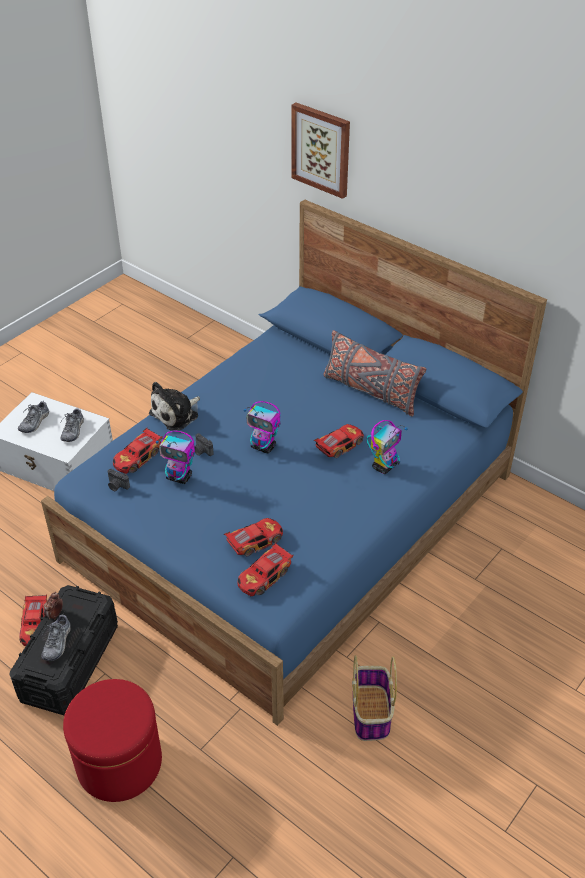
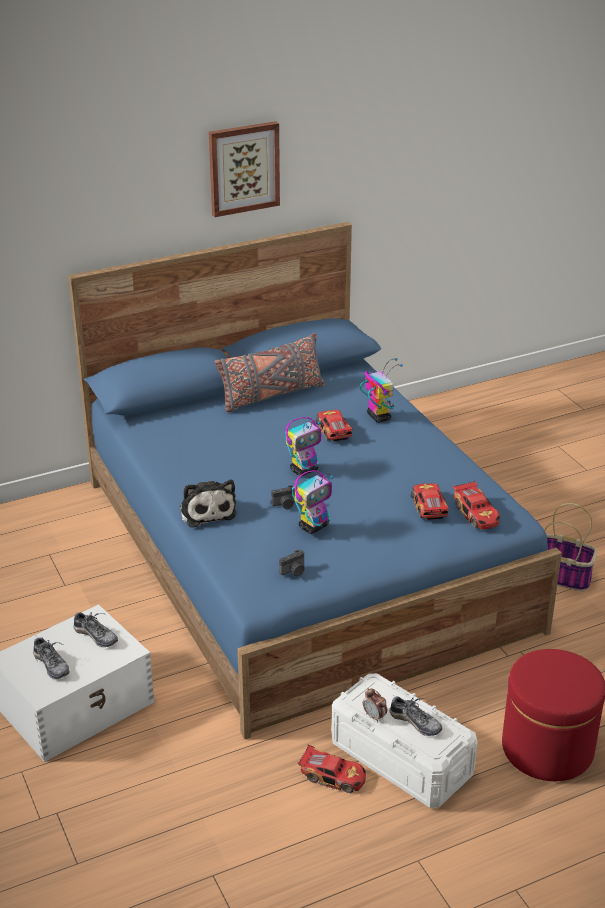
camera: 65 degrees left, 10 degrees down
black storage box [10,585,118,715] -> white storage box [331,673,478,808]
toy car [113,428,163,474] -> none
picture [292,102,350,199] -> picture moved to [209,121,280,217]

